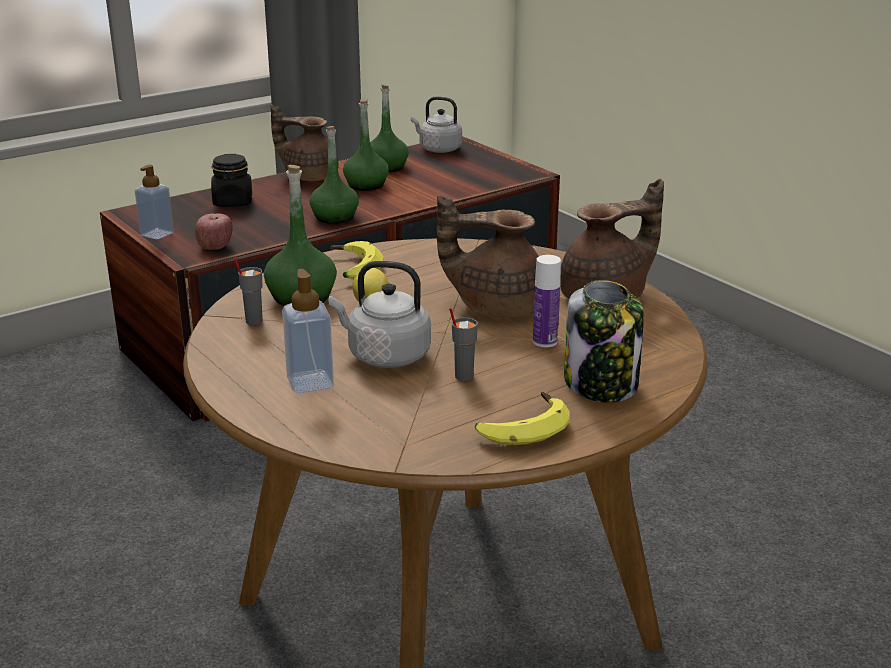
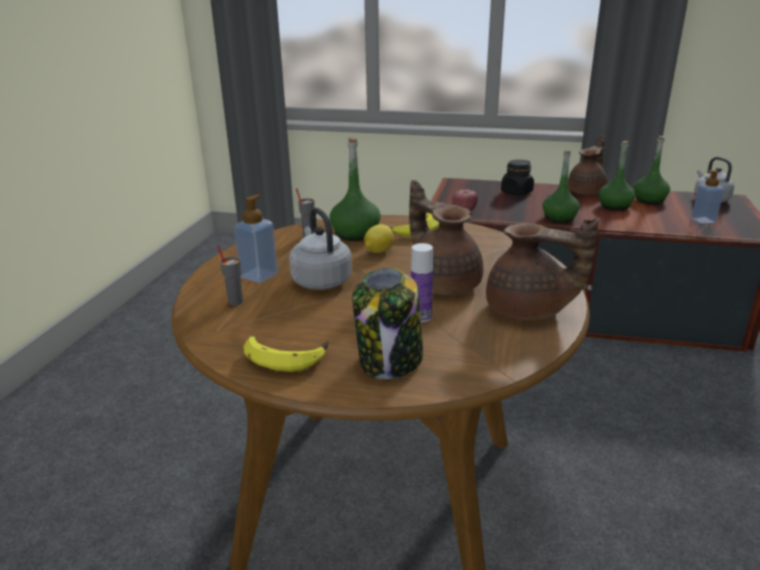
camera: 50 degrees right, 0 degrees up
soap dispenser [135,165,174,239] -> soap dispenser moved to [691,170,724,224]
brown teapot [270,104,338,181] -> brown teapot turned 60 degrees clockwise [568,135,608,194]
grey cup [449,308,478,381] -> grey cup moved to [217,245,243,306]

